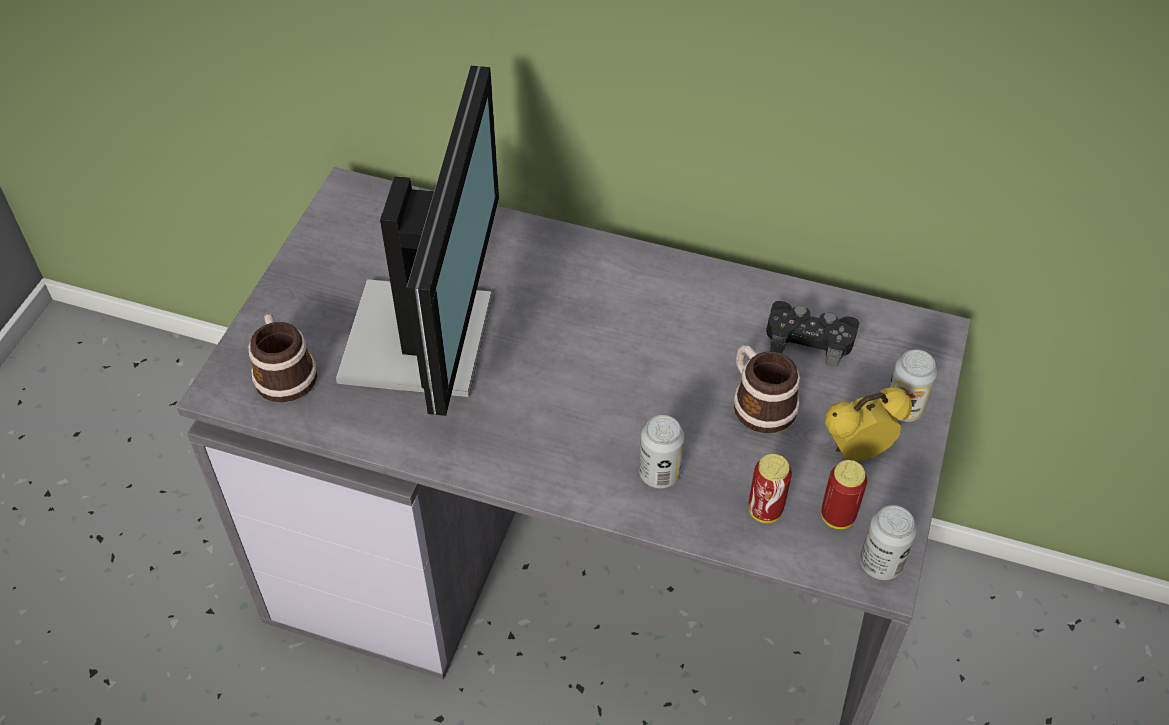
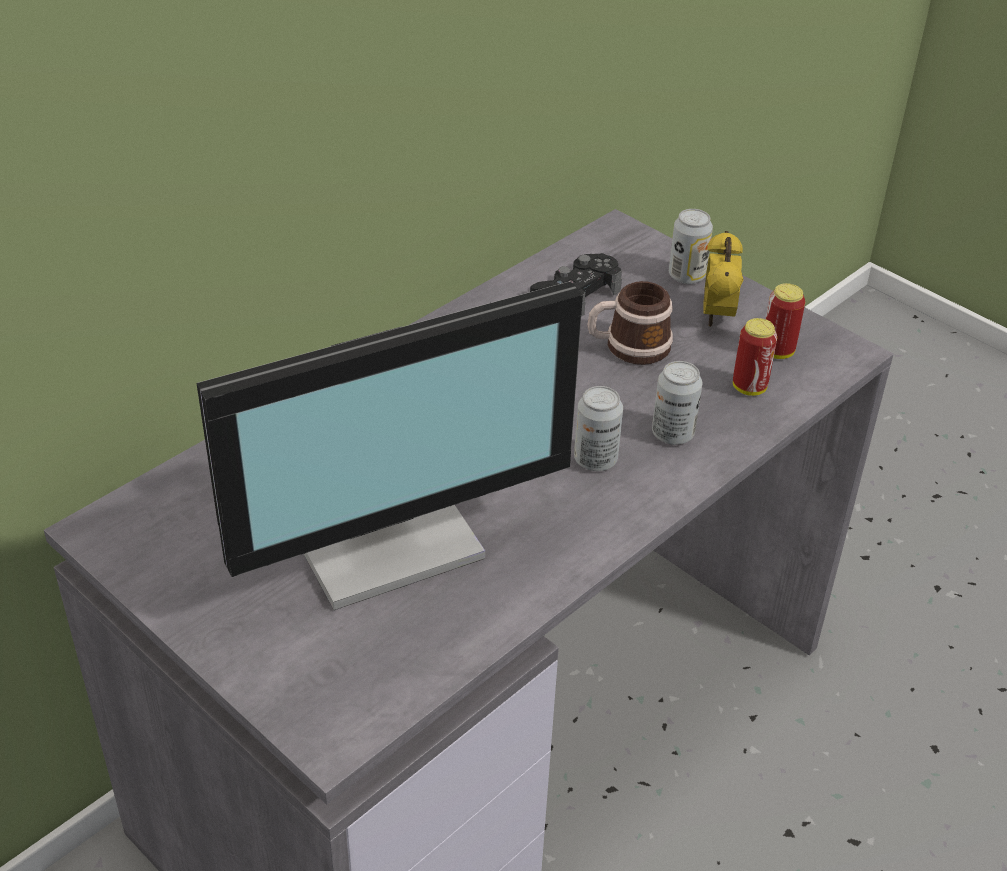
camera: 65 degrees left, 10 degrees down
mug [249,313,317,402] -> none
monitor [336,66,499,416] -> monitor turned 120 degrees clockwise [196,281,583,610]
can [860,505,917,580] -> can moved to [574,386,623,471]

